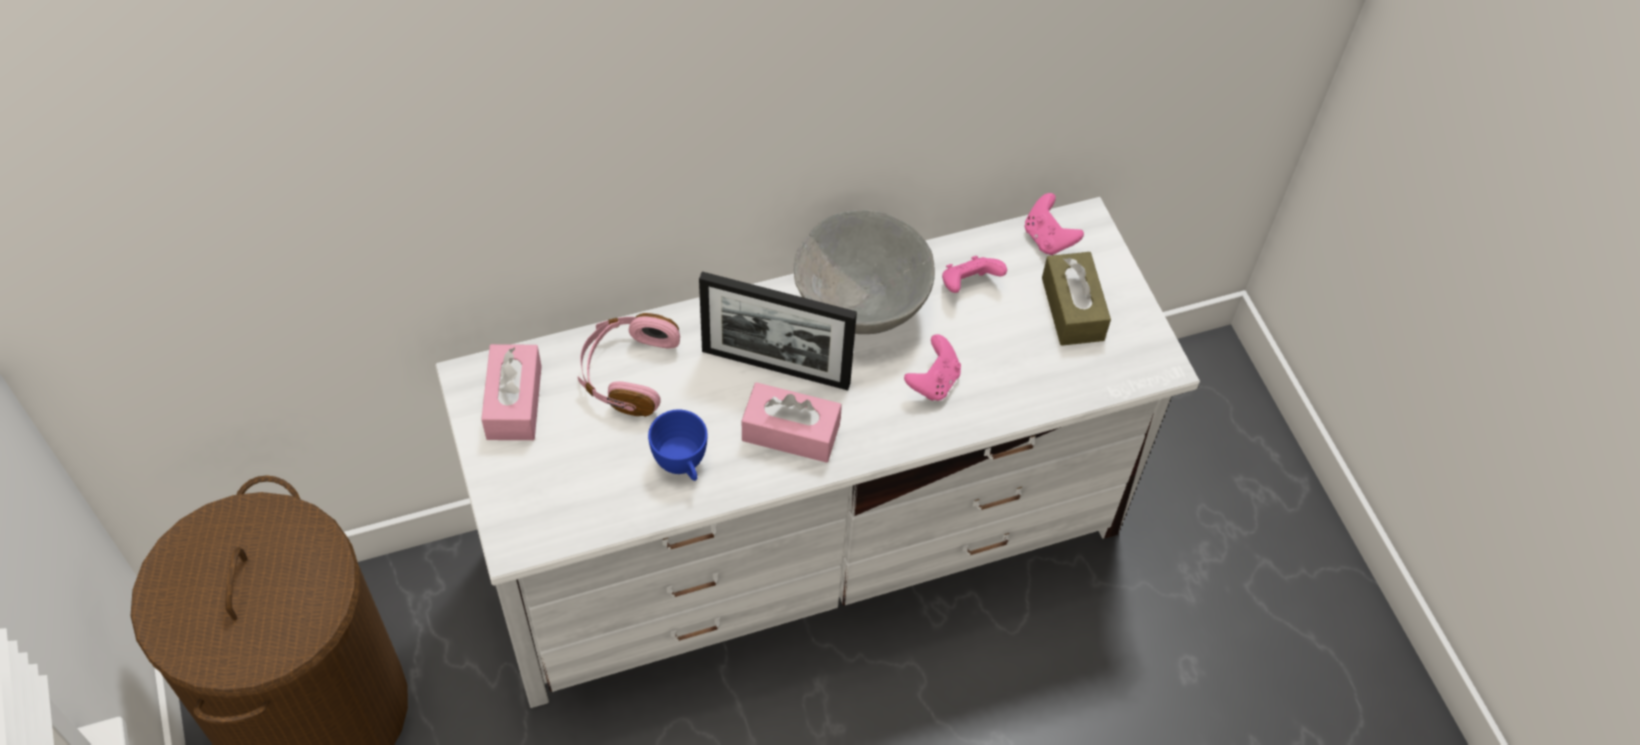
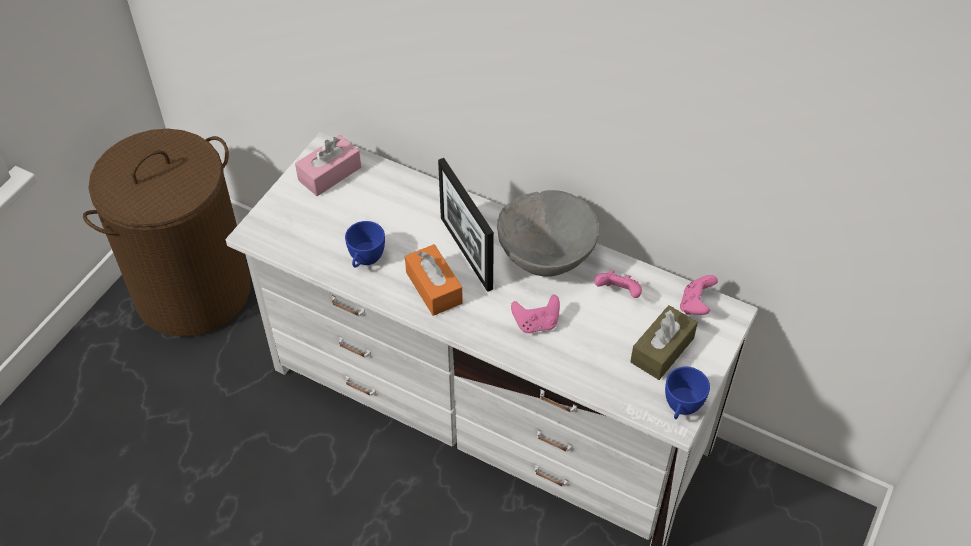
camera: 50 degrees right, 5 degrees down
pink headphones [577,313,680,417] -> none
pink tissue box [742,382,842,463] -> orange tissue box [405,244,463,316]
none -> blue cup [665,367,710,419]

